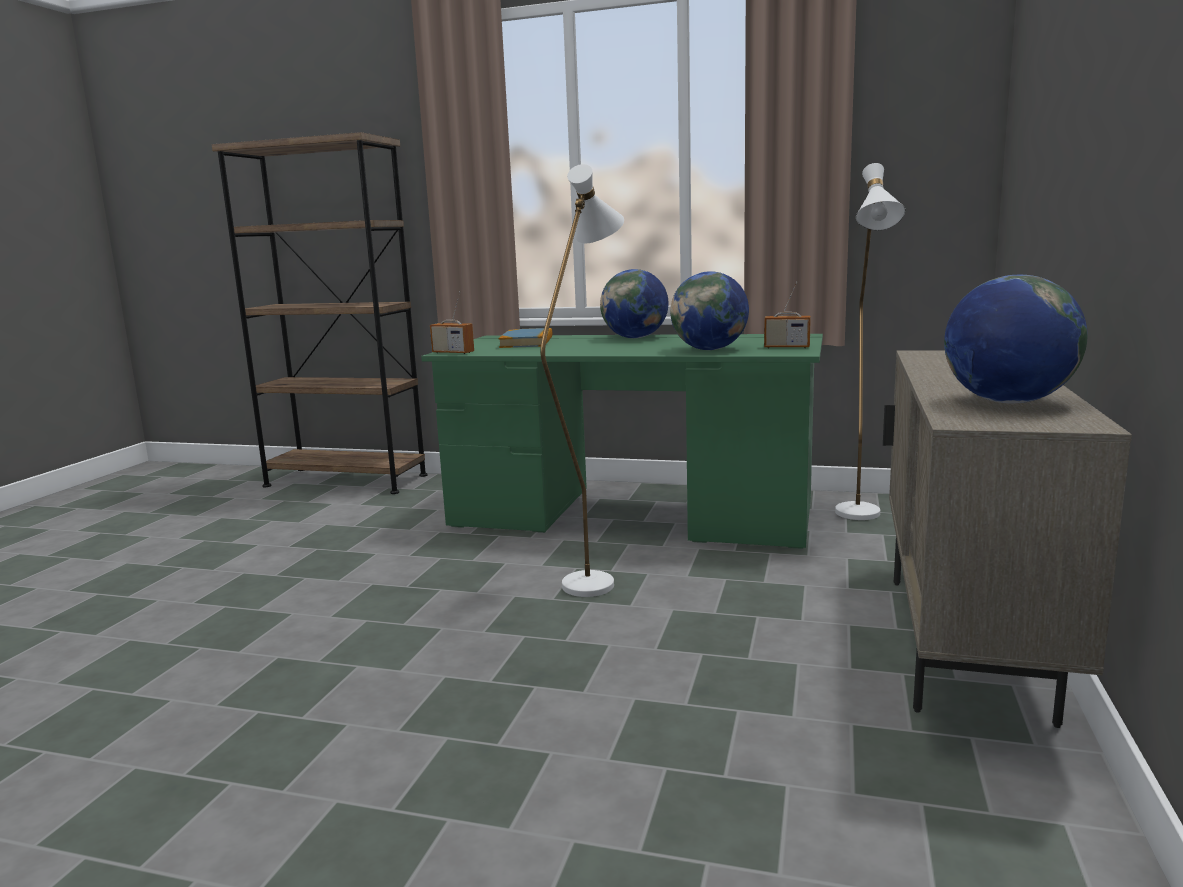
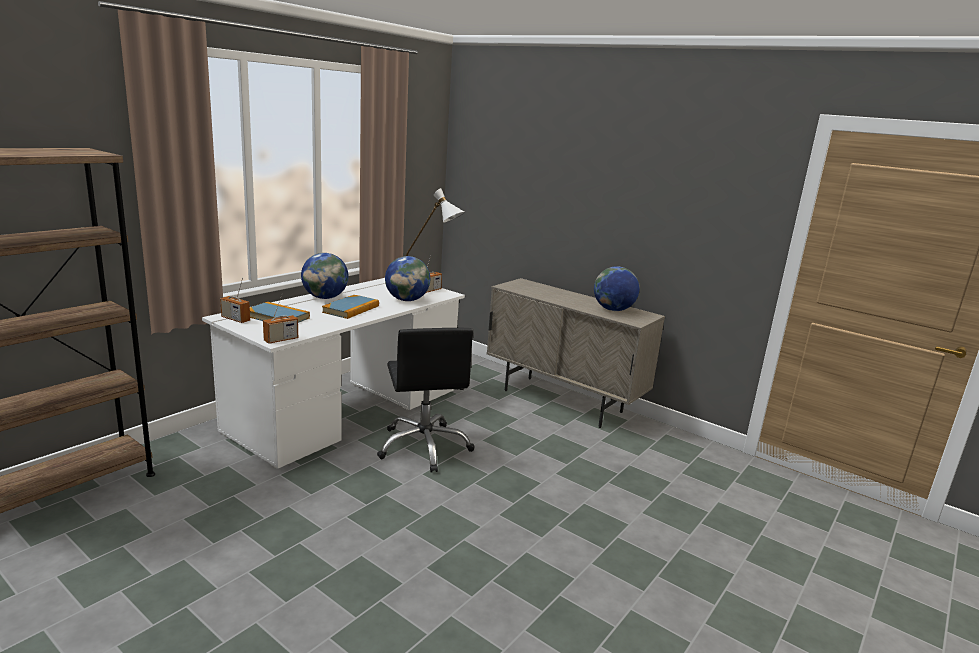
camera: 70 degrees left, 5 degrees up
green desk [421,334,823,549] -> white desk [202,278,465,469]
white floor lamp [540,164,624,597] -> black office chair [377,328,474,472]
none -> radio [220,278,250,323]
none -> book [322,295,379,319]

